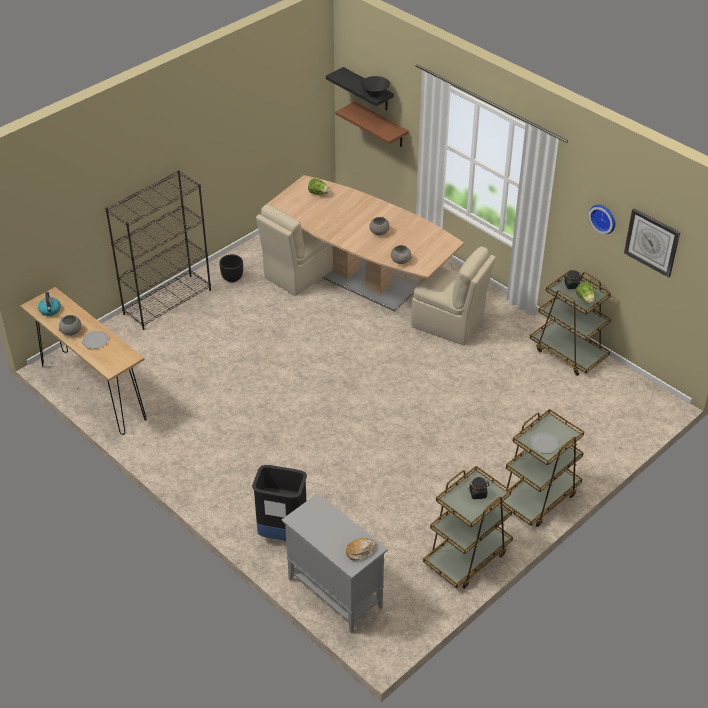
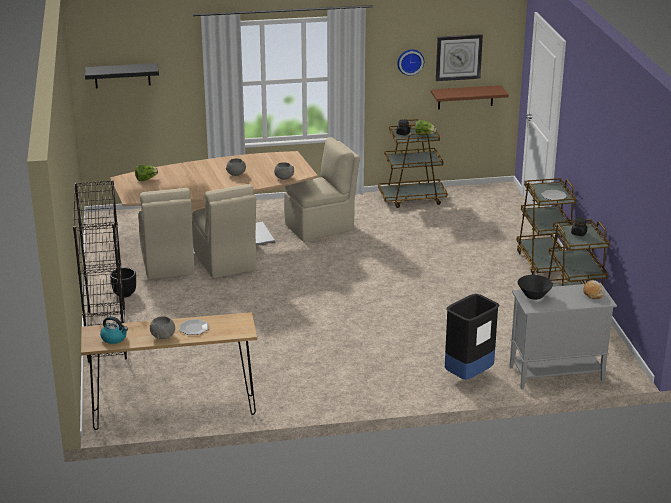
camera: 55 degrees left, 15 degrees down
brown shelf [335,101,409,147] -> brown shelf moved to [431,85,509,109]
black bowl [361,76,390,97] -> black bowl moved to [518,275,553,300]
none -> beige chair [192,184,256,278]

